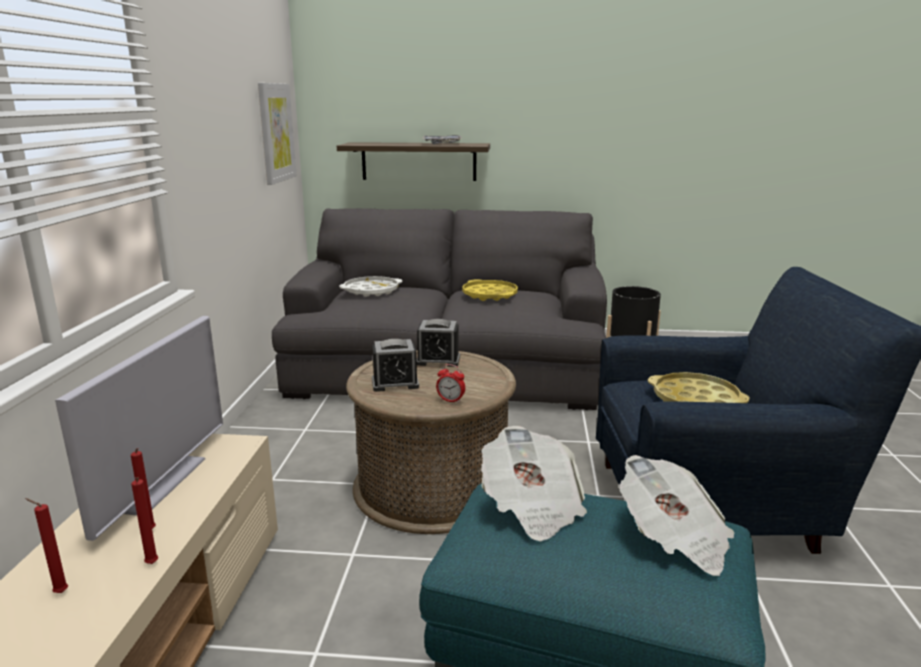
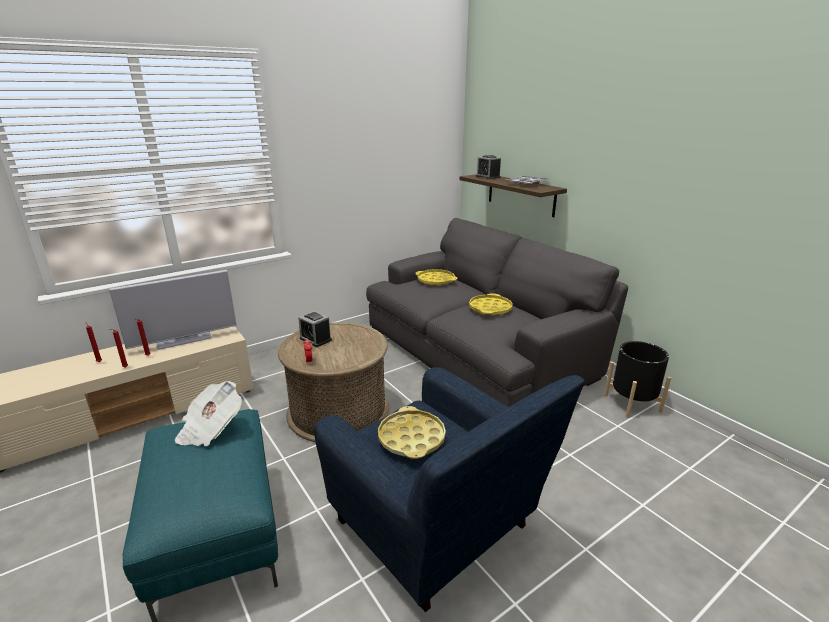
camera: 50 degrees right, 5 degrees up
picture [258,83,297,185] -> none
white tray [339,276,403,297] -> yellow tray [415,269,458,286]
alarm clock [417,319,460,367] -> alarm clock moved to [476,155,501,179]
newspaper [619,455,734,576] -> none

